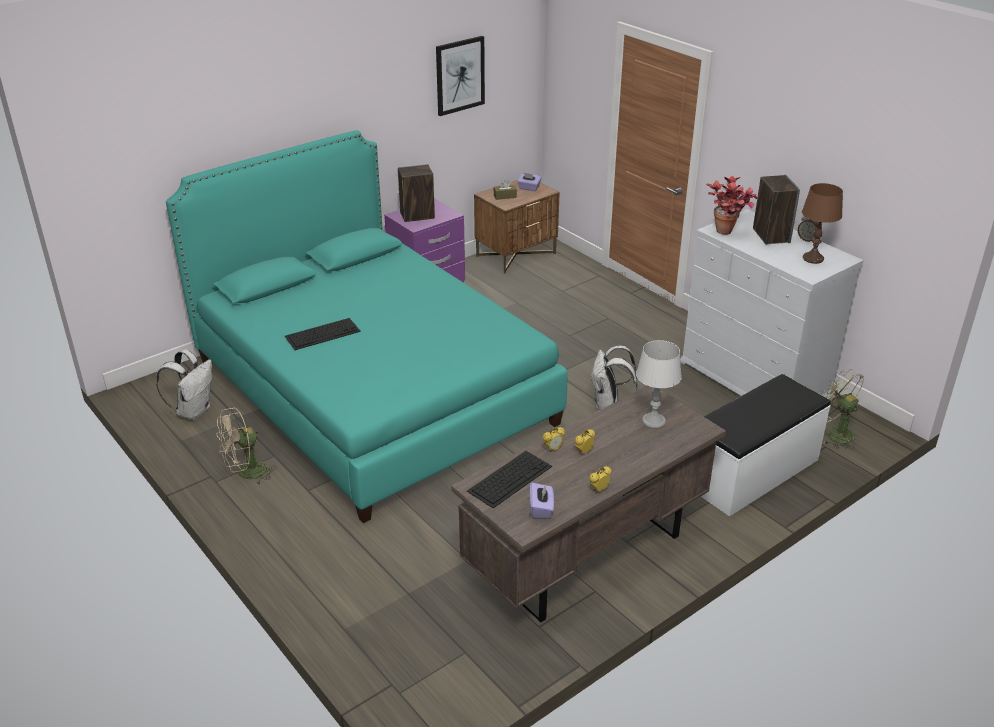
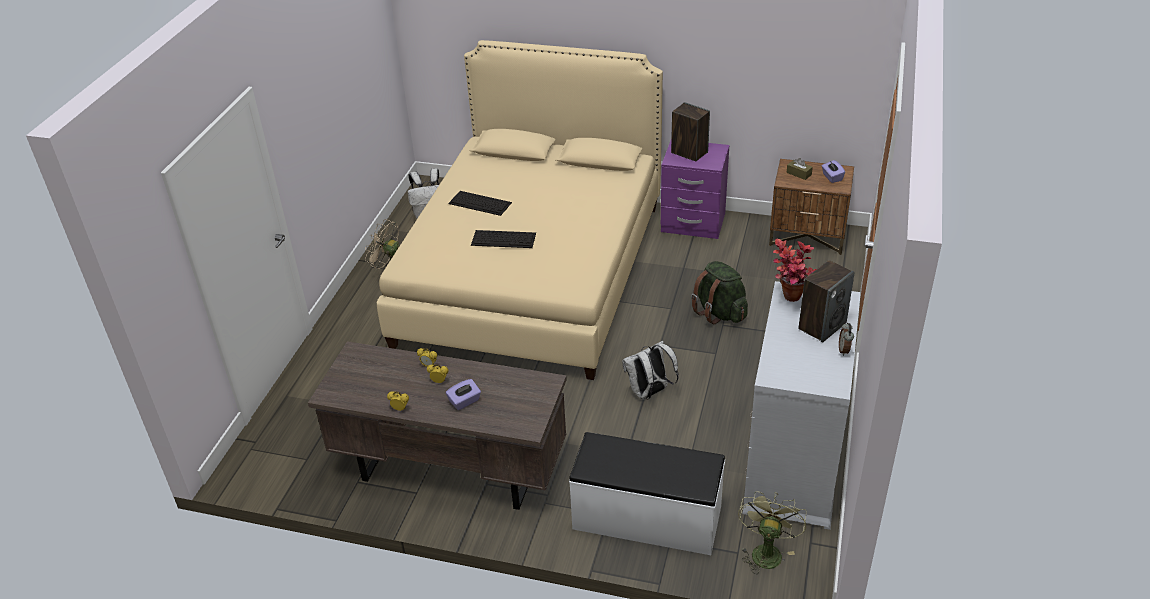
camera: 55 degrees right, 5 degrees up
turquoise bed [166,130,567,523] -> beige bed [377,40,663,380]
picture [436,36,485,116] -> none
keyboard [467,451,552,508] -> keyboard moved to [471,230,536,248]
purple tissue box [530,483,554,519] -> purple tissue box moved to [446,379,481,410]
grey table lamp [636,340,682,429] -> none
brown table lamp [802,183,843,264] -> none
none -> green backpack [691,261,748,324]

